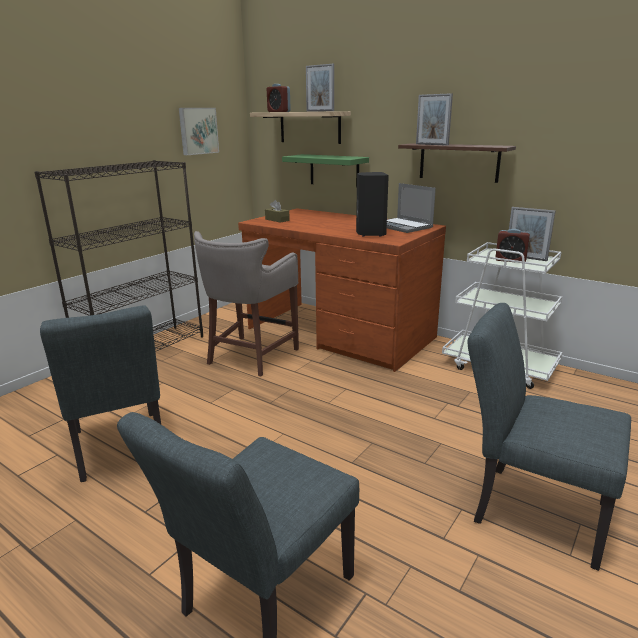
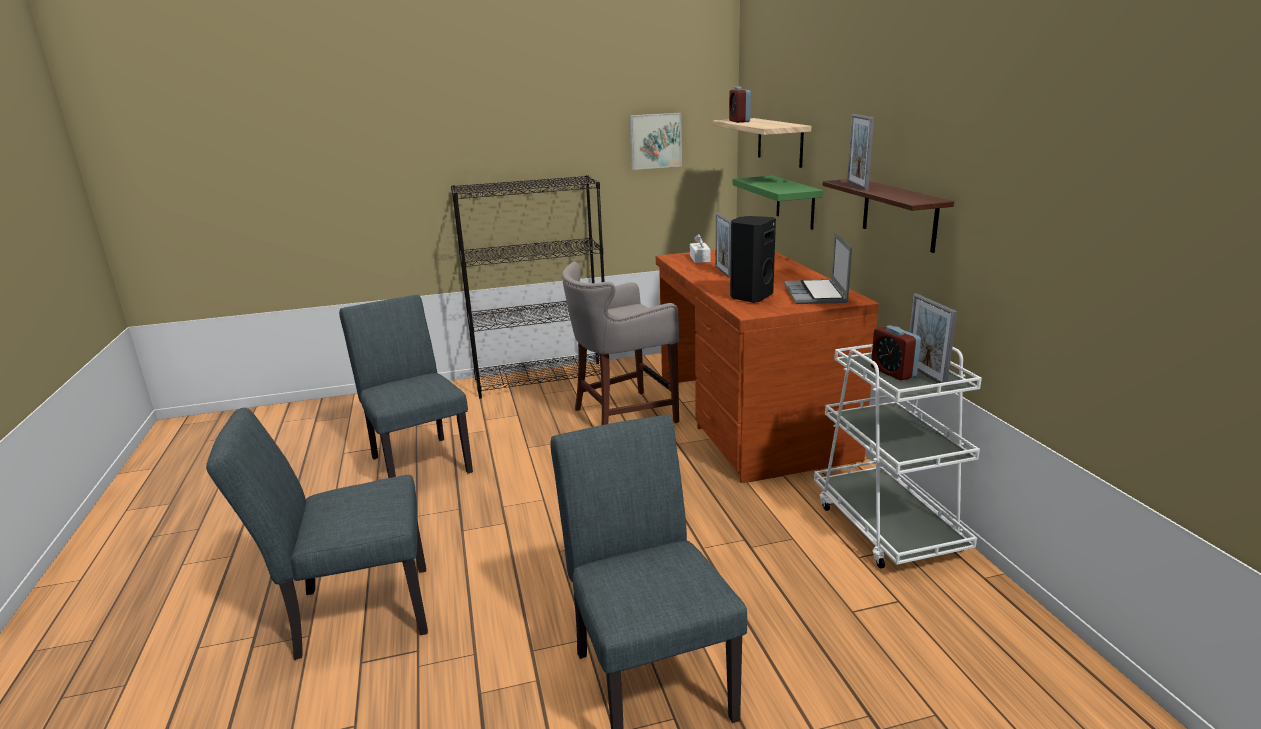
camera: 40 degrees right, 0 degrees up
grey chair [40,305,161,482] -> grey chair turned 135 degrees clockwise [339,295,473,478]
brown tissue box [265,200,290,223] -> white tissue box [690,234,710,263]
picture frame [306,64,334,112] -> picture frame moved to [715,213,731,278]

